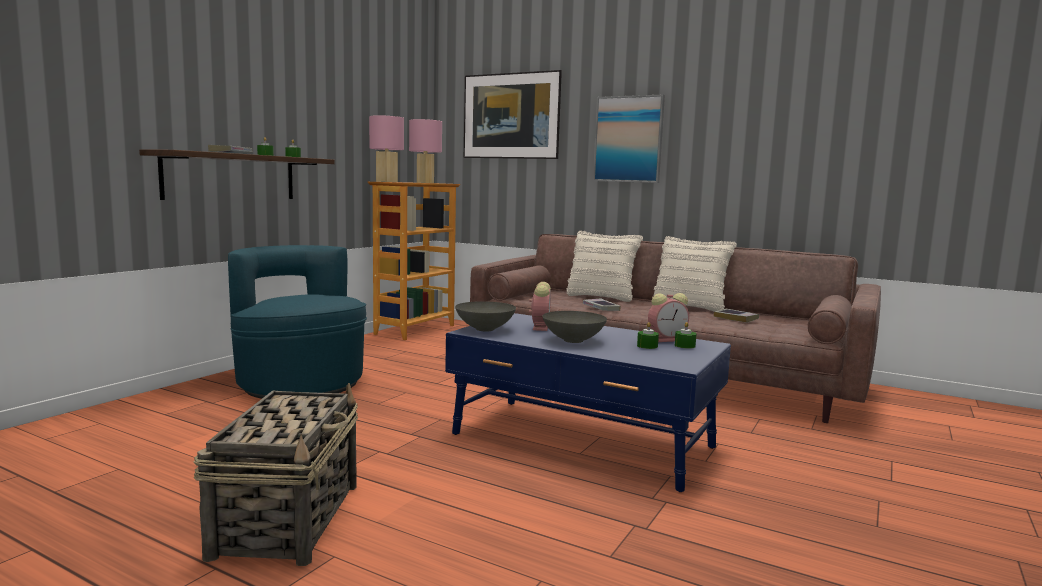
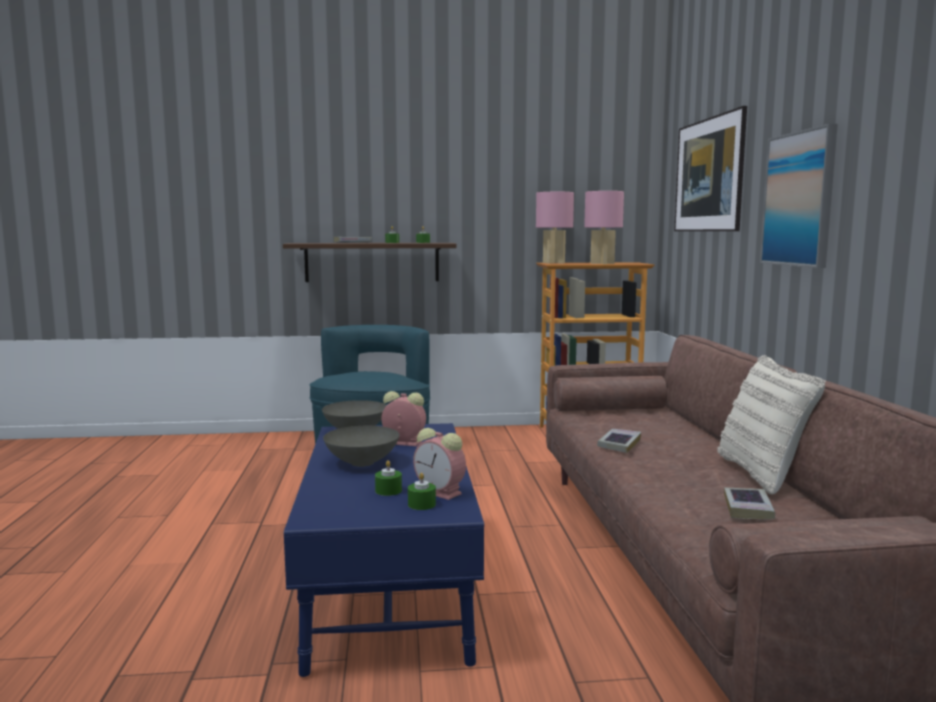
camera: 55 degrees right, 0 degrees up
basket [194,383,358,566] -> none
alarm clock [529,282,551,331] -> alarm clock turned 135 degrees counterclockwise [381,391,426,446]
beige pillow [566,230,643,302] -> none

